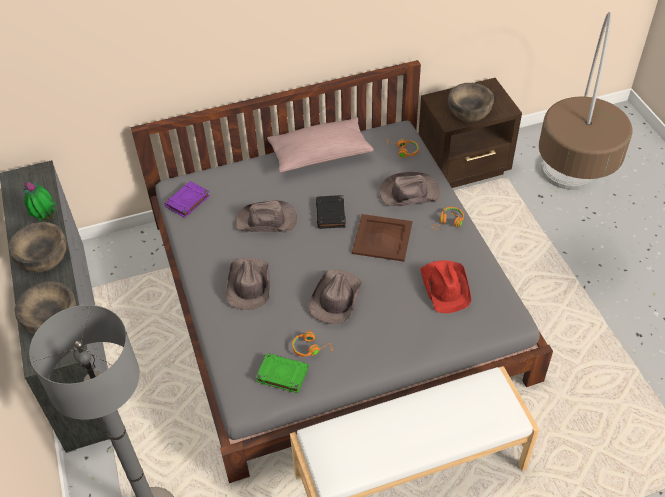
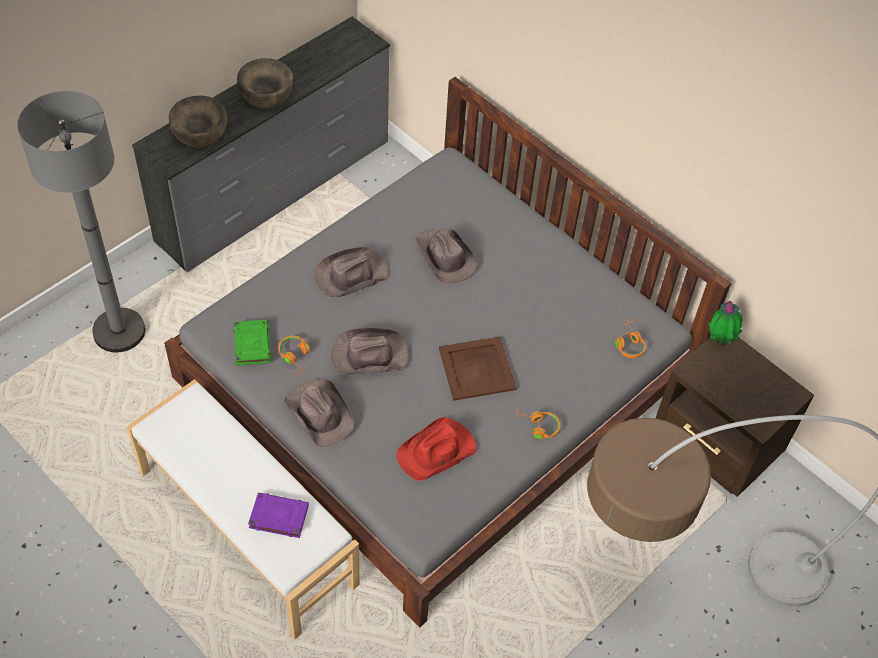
camera: 60 degrees right, 5 degrees up
potted plant [23,181,56,221] -> potted plant moved to [708,301,742,346]
purple book [164,181,210,218] -> purple book moved to [248,493,309,538]
pink pillow [267,117,374,173] -> none
black book [316,195,346,229] -> none
brown hat [379,172,440,206] -> brown hat moved to [284,379,355,448]
brown bowl [448,83,494,122] -> none

